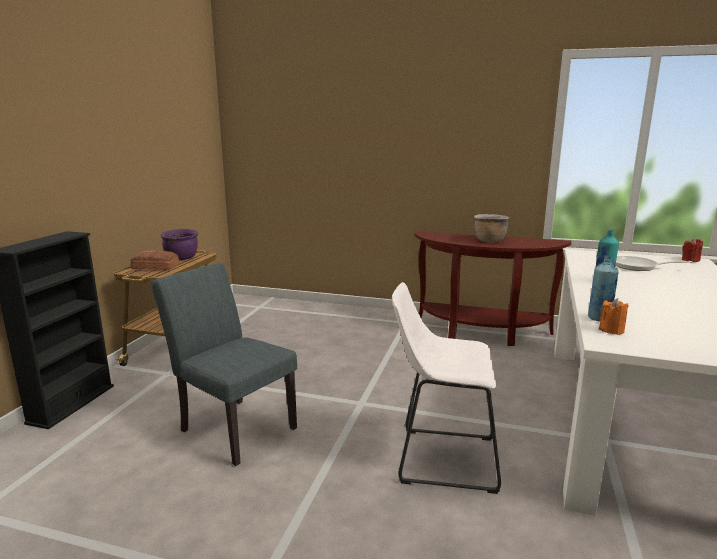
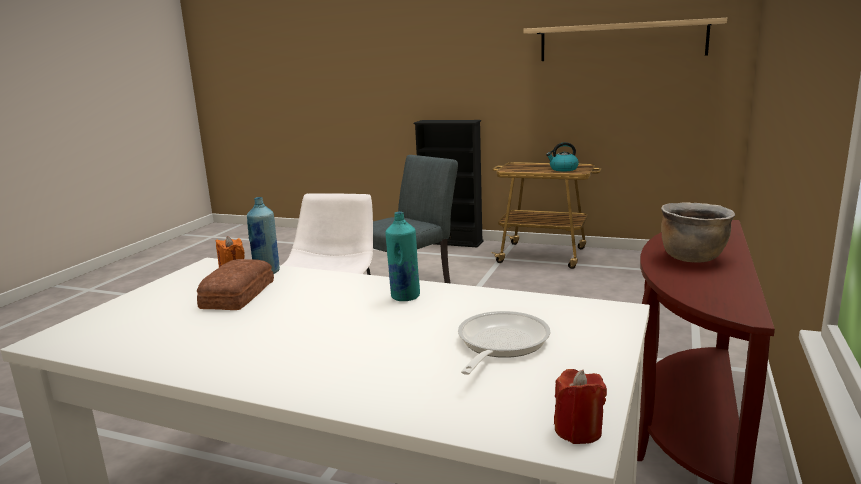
camera: 95 degrees right, 0 degrees up
bread [130,250,180,270] -> bread moved to [197,259,274,310]
purple cooking pot [160,229,198,260] -> kettle [546,142,579,171]
none -> shelf [523,18,727,61]

